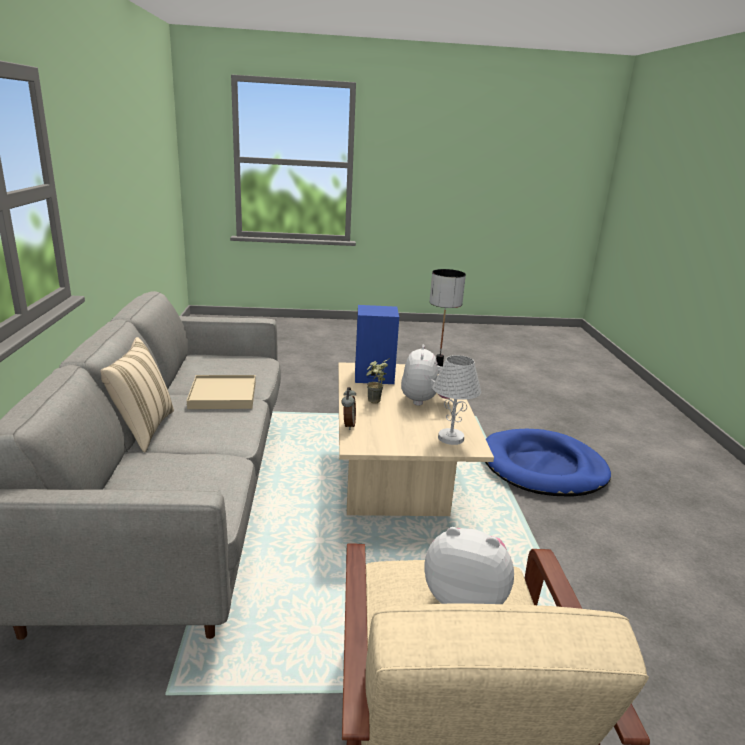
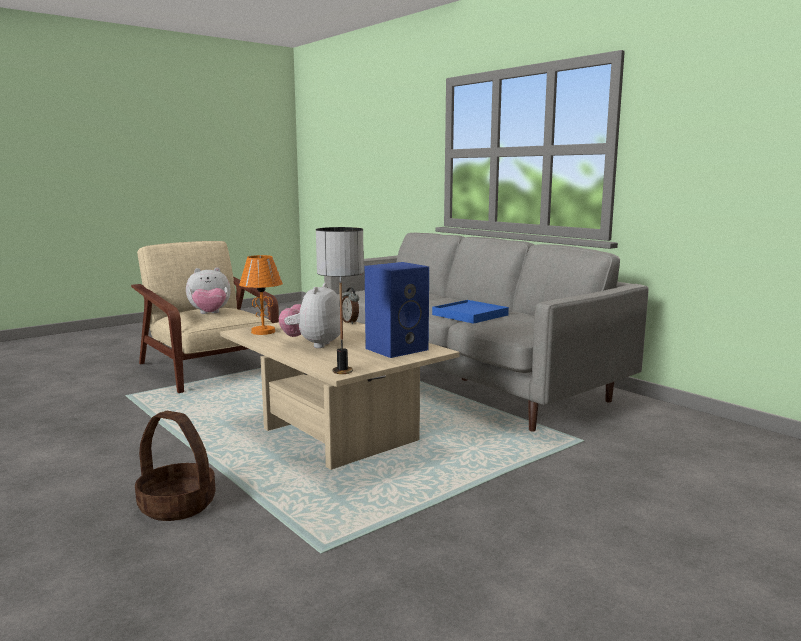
camera: 145 degrees right, 10 degrees down
beige pillow [101,337,174,452] -> none
beige tray [187,375,256,409] -> blue tray [432,300,509,324]
potted plant [366,359,389,403] -> none
plush toy [401,345,449,406] -> plush toy turned 45 degrees clockwise [279,283,340,348]
white table lamp [433,355,481,445] -> orange table lamp [239,255,283,335]
blue dog bed [485,429,611,497] -> basket [135,411,216,521]

